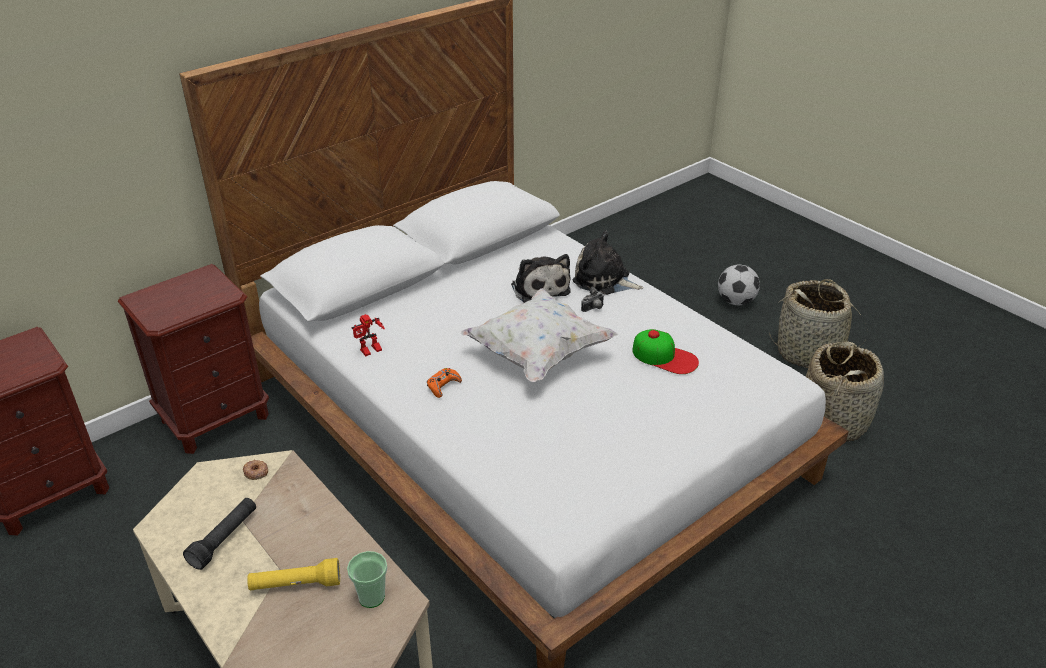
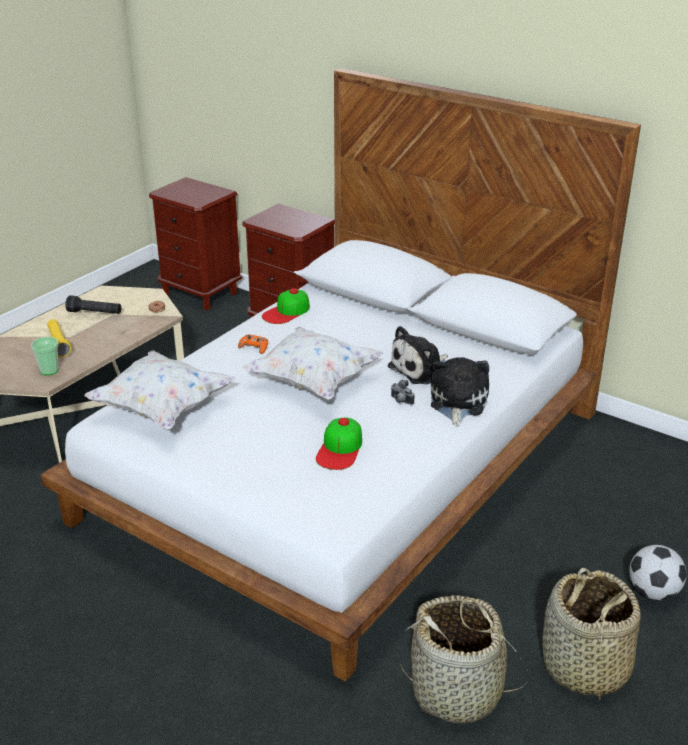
camera: 75 degrees right, 5 degrees down
toy robot [352,314,385,356] -> cap [262,288,310,324]
none -> white pillow [84,350,236,431]

